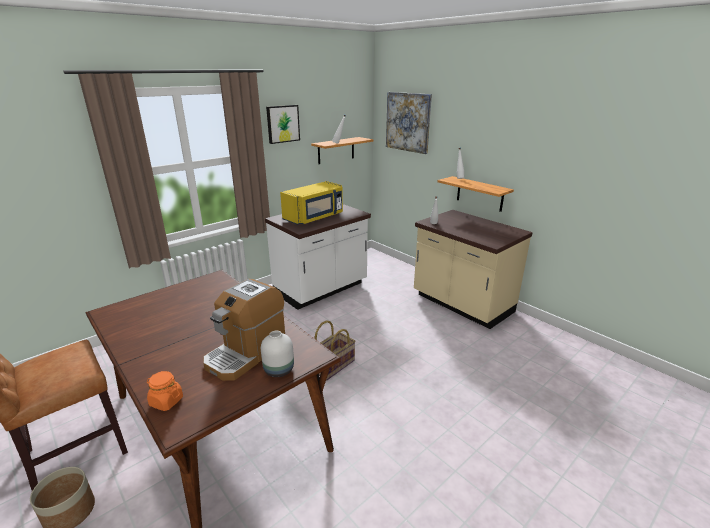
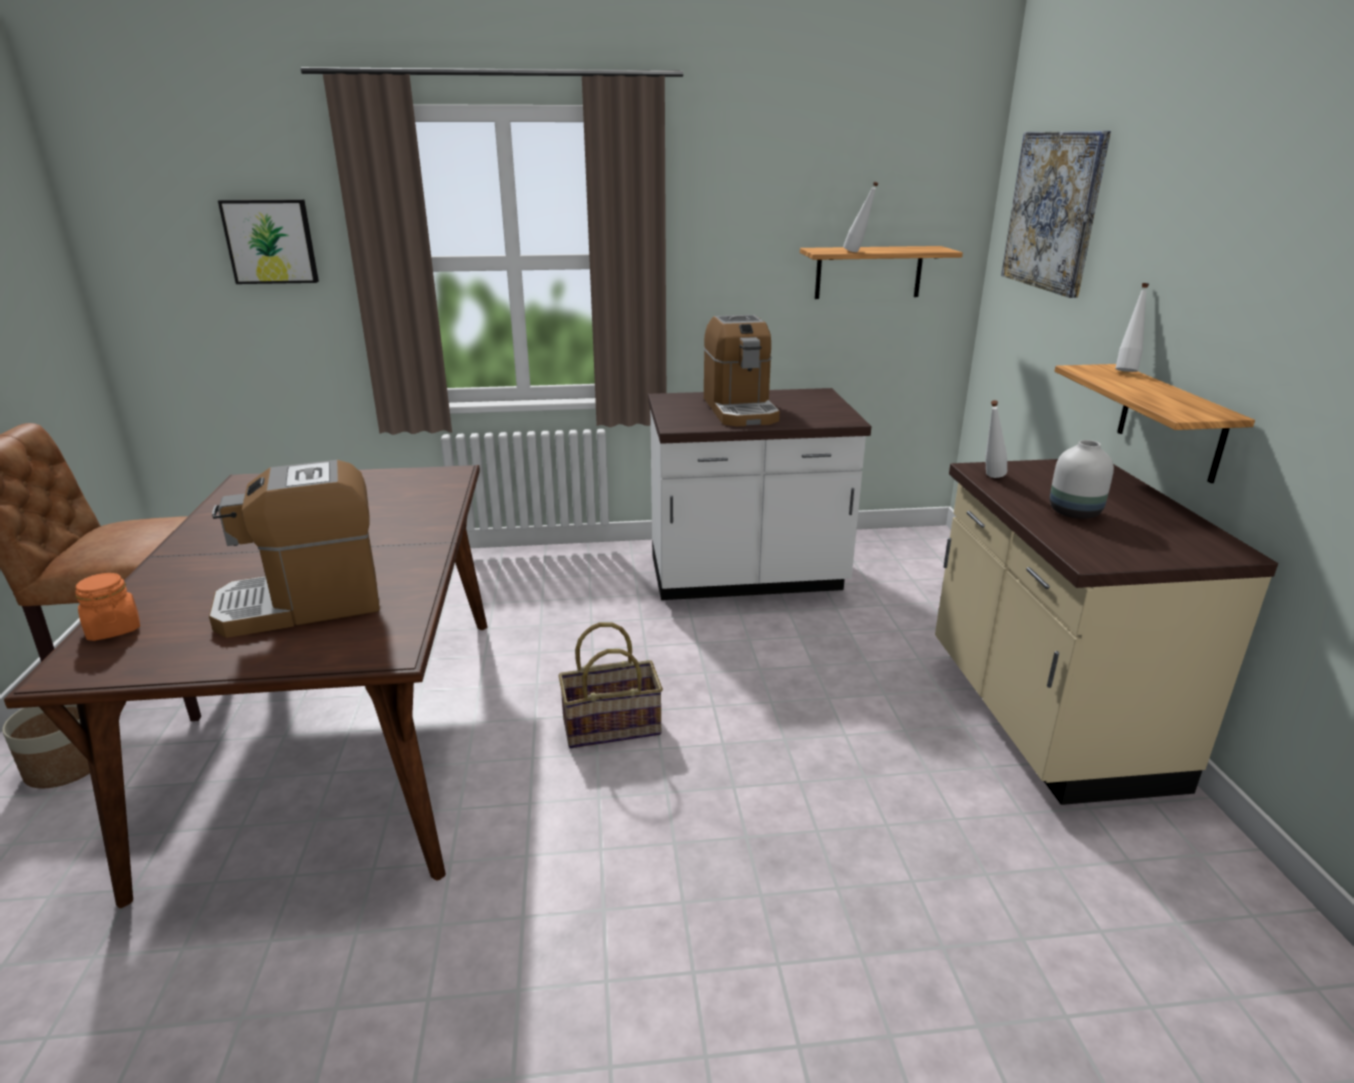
camera: 35 degrees right, 0 degrees up
white vase [261,330,294,377] -> white vase moved to [1050,440,1114,519]
picture [266,105,300,144] -> picture moved to [218,199,319,284]
yellow microwave [280,181,343,225] -> coffee machine [704,315,780,427]

